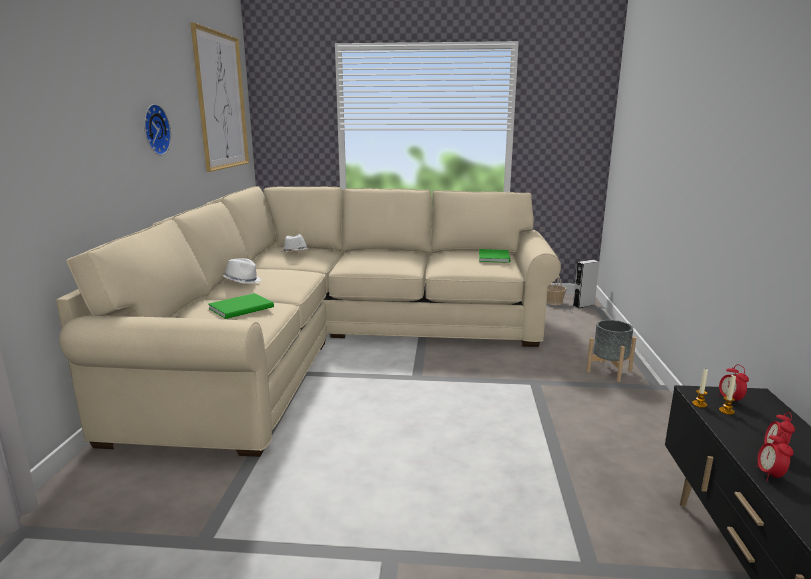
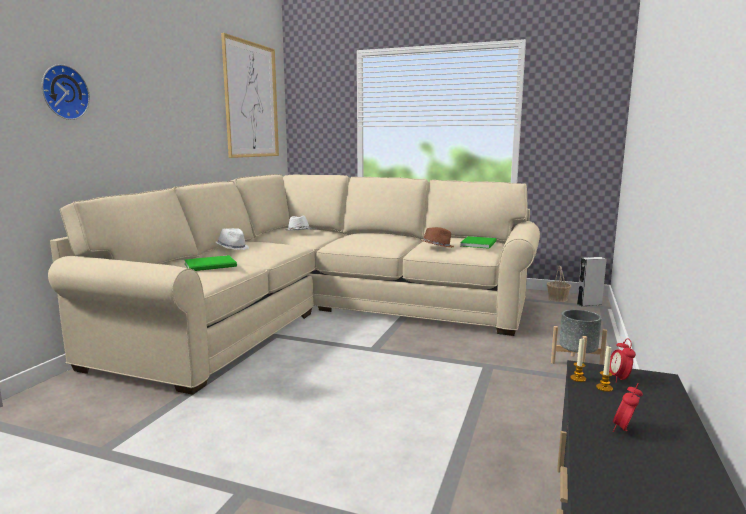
camera: 15 degrees right, 5 degrees down
wall clock [144,104,171,155] -> wall clock moved to [42,64,90,120]
alarm clock [756,432,794,481] -> none
none -> brown hat [420,227,454,248]

